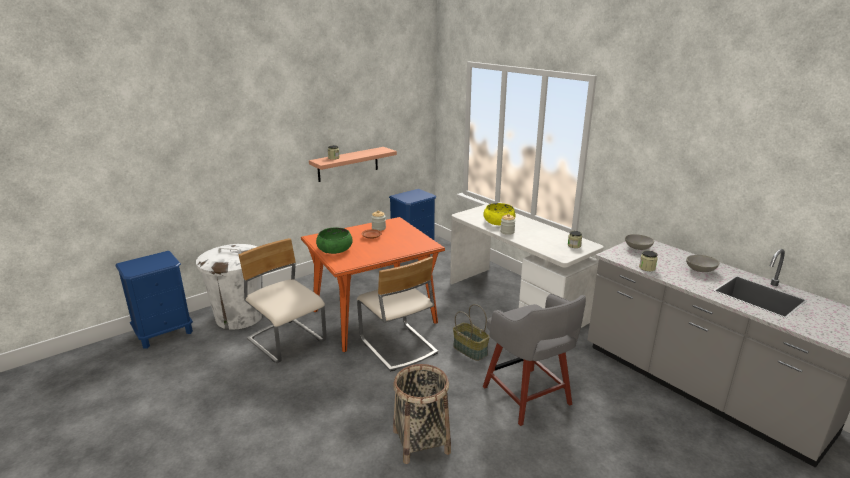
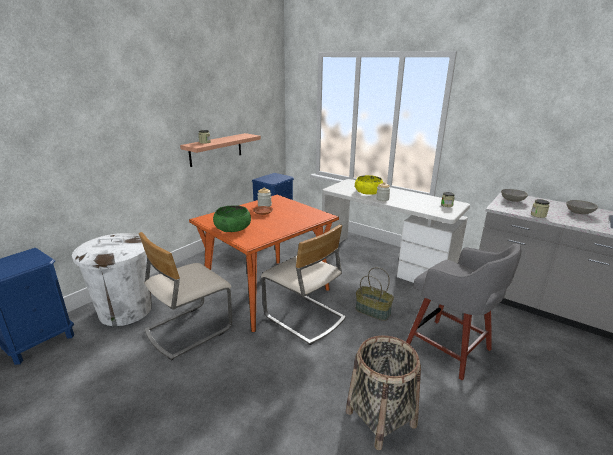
camera: 15 degrees left, 0 degrees up
beige chair [239,238,327,363] -> beige chair turned 75 degrees counterclockwise [138,232,232,361]

